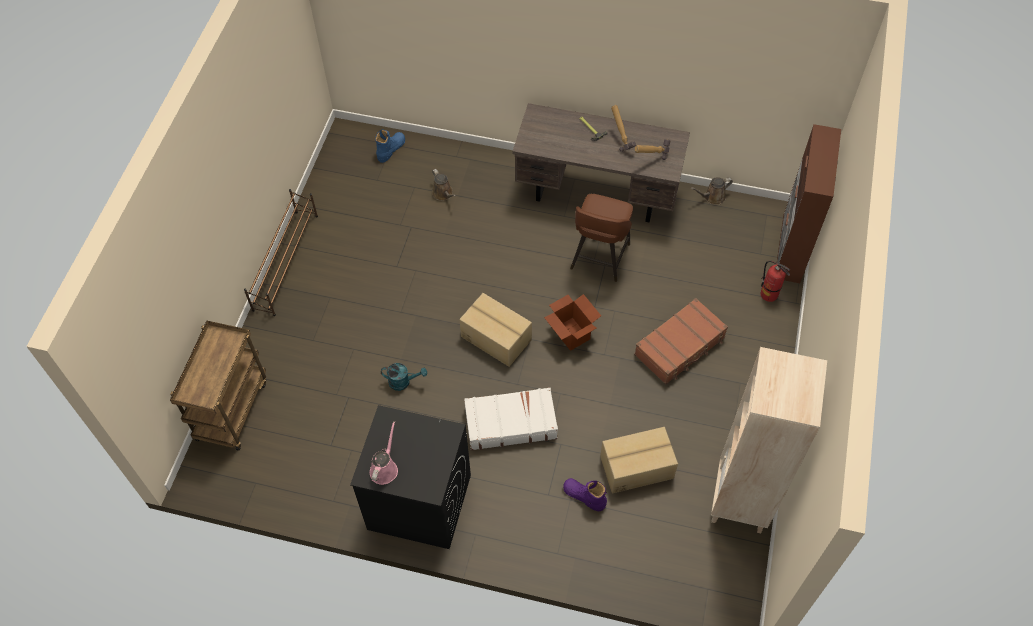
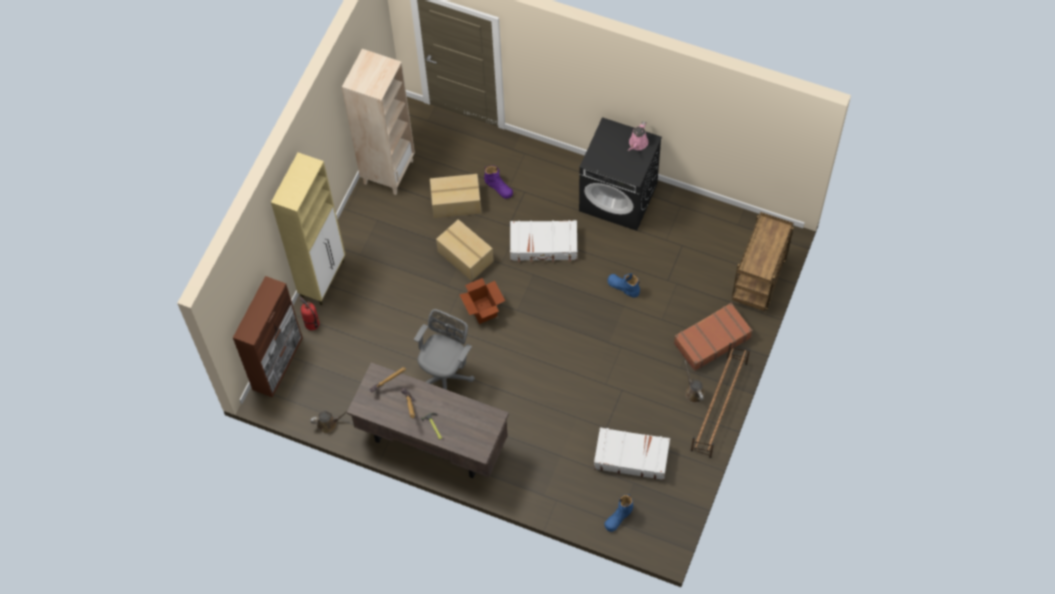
camera: 170 degrees left, 5 degrees up
turquoise watering can [381,363,427,391] -> blue boot [608,274,640,298]
brown watering can [432,169,456,201] -> brown watering can moved to [685,360,705,403]
cardboard box [459,293,532,367] -> cardboard box moved to [436,219,494,281]
brown stool [570,194,633,282] -> grey office chair [414,309,475,390]
brown suitcase [634,298,728,385] -> brown suitcase moved to [674,303,753,371]
none -> beige cabinet [271,152,345,305]
none -> white suitcase [594,427,670,480]

